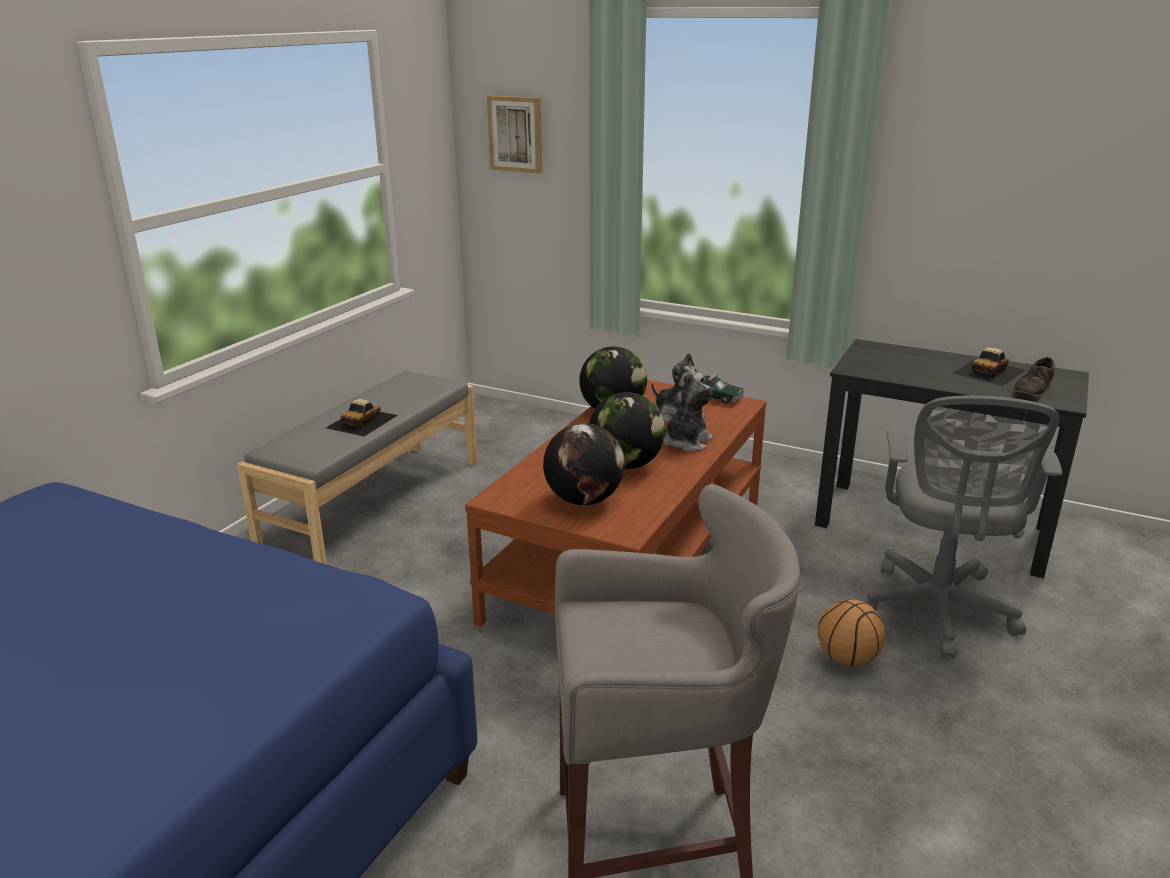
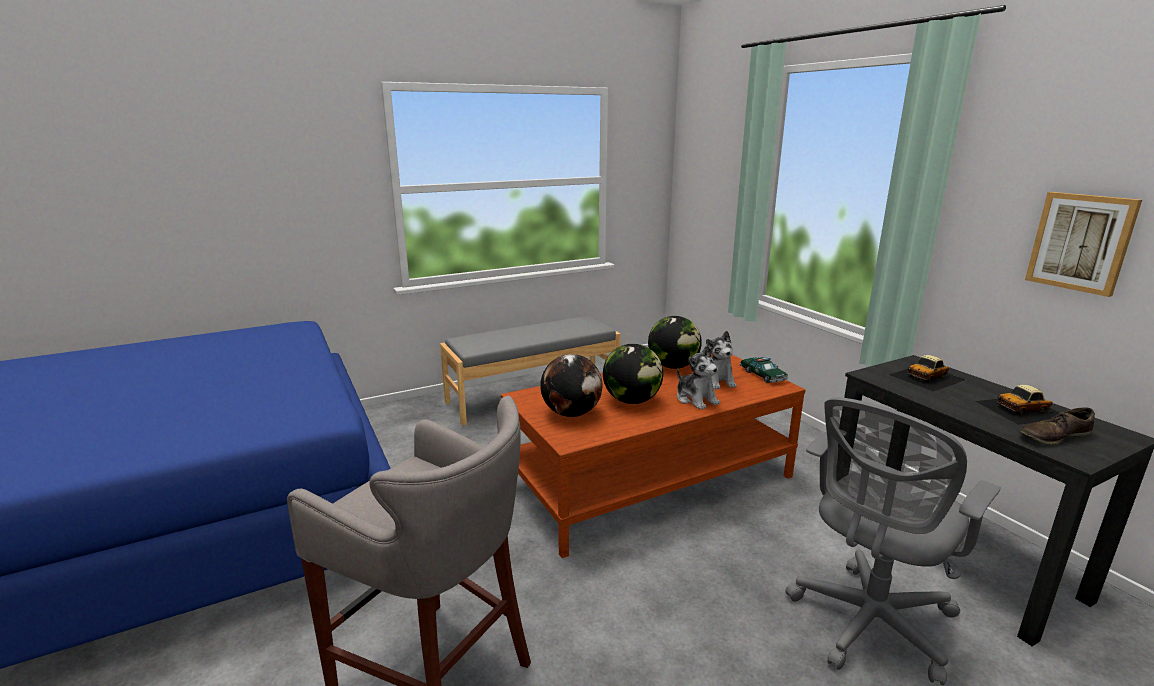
camera: 35 degrees right, 5 degrees down
toy car [326,399,398,436] -> toy car moved to [889,355,966,392]
picture [487,96,542,174] -> picture moved to [1025,192,1142,297]
plush toy [664,373,713,452] -> plush toy turned 75 degrees clockwise [677,346,720,410]
basketball [818,599,885,666] -> none

